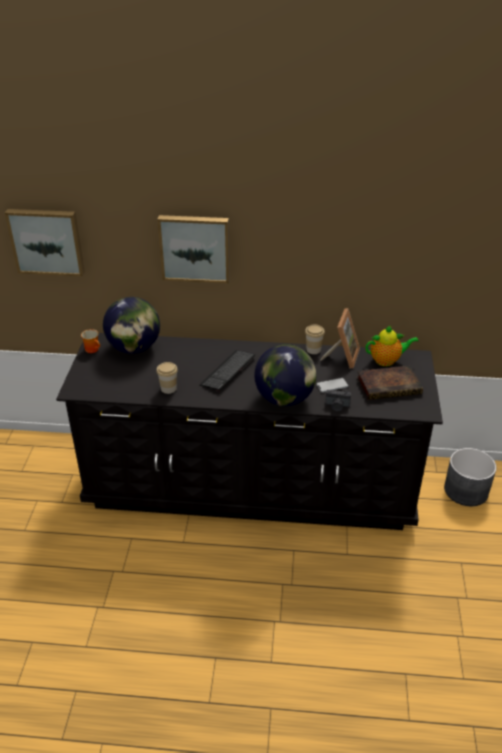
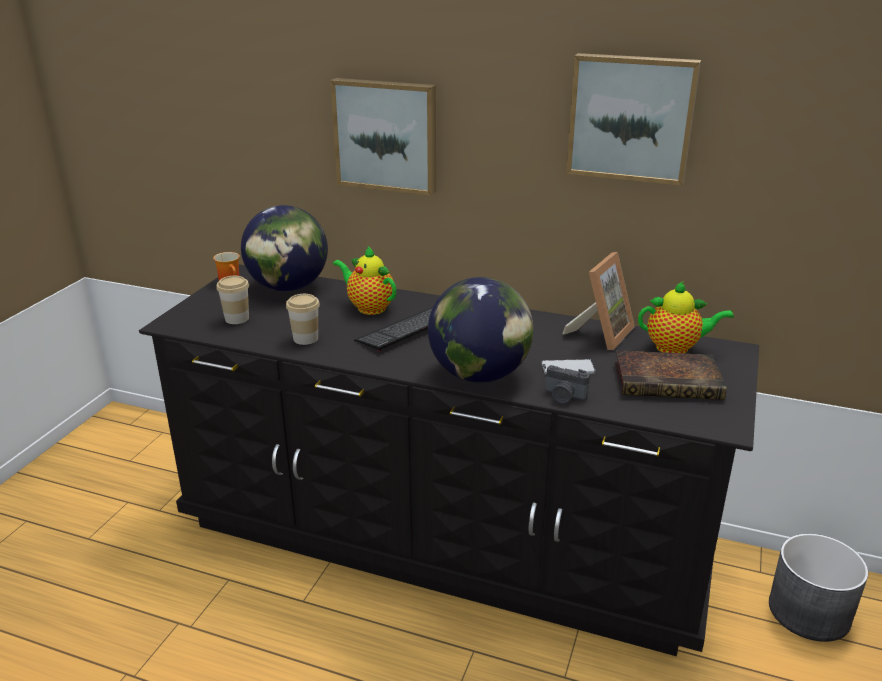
camera: 15 degrees right, 10 degrees down
picture [5,209,85,277] -> picture moved to [566,53,701,186]
cup [305,324,325,354] -> cup moved to [216,276,249,324]
none -> teapot [333,246,397,315]

